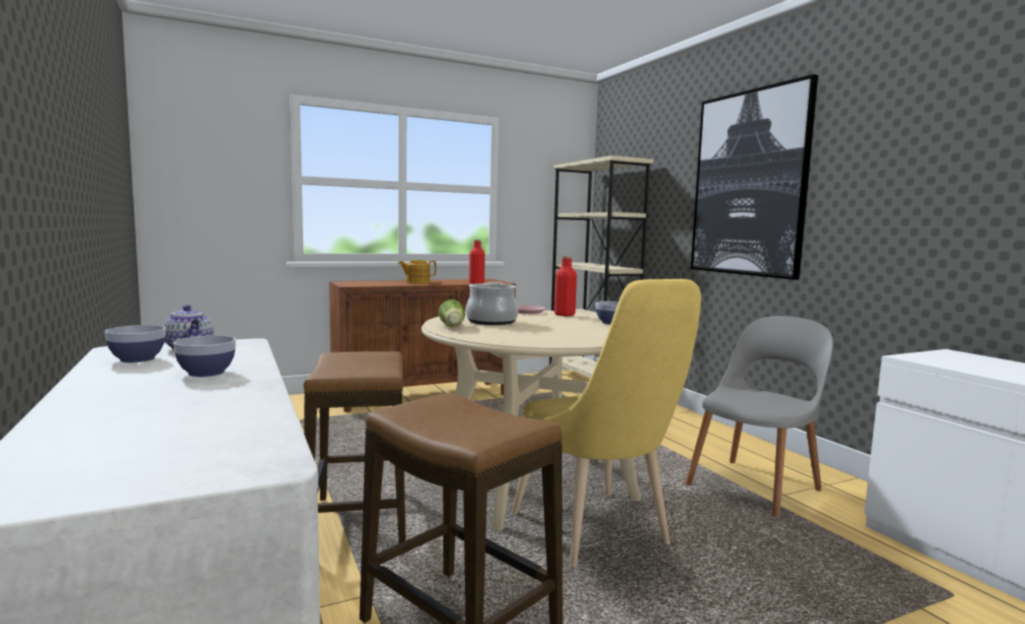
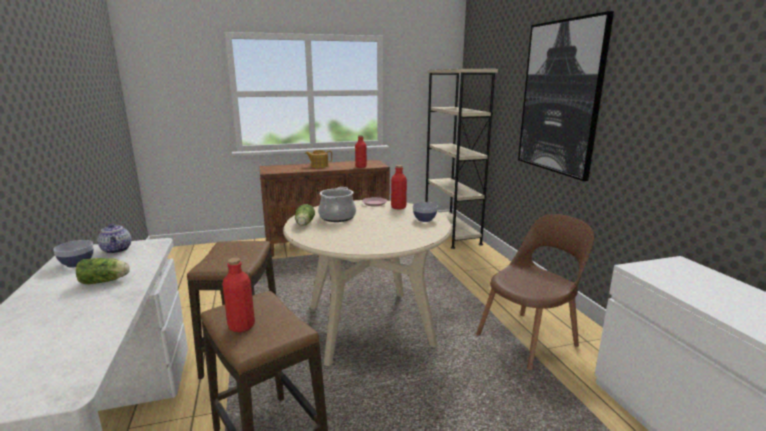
camera: 10 degrees right, 10 degrees up
bowl [173,335,236,377] -> lettuce [76,258,130,284]
yellow chair [512,279,701,568] -> none
grey chair [685,316,833,518] -> brown chair [476,214,594,370]
none -> red bottle [222,258,255,332]

